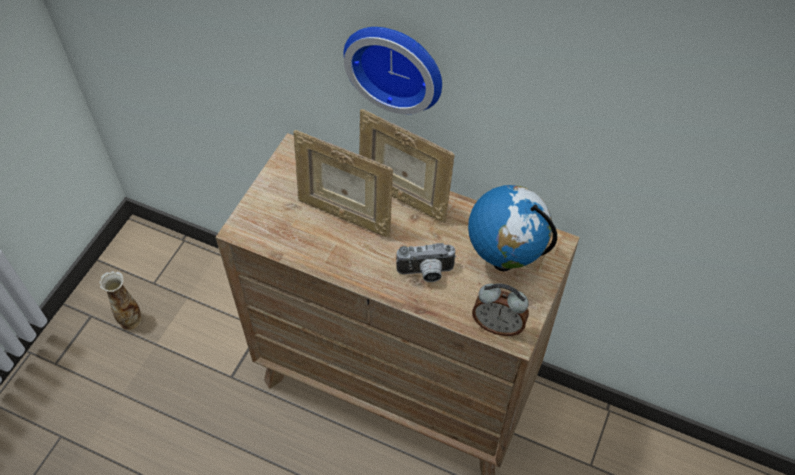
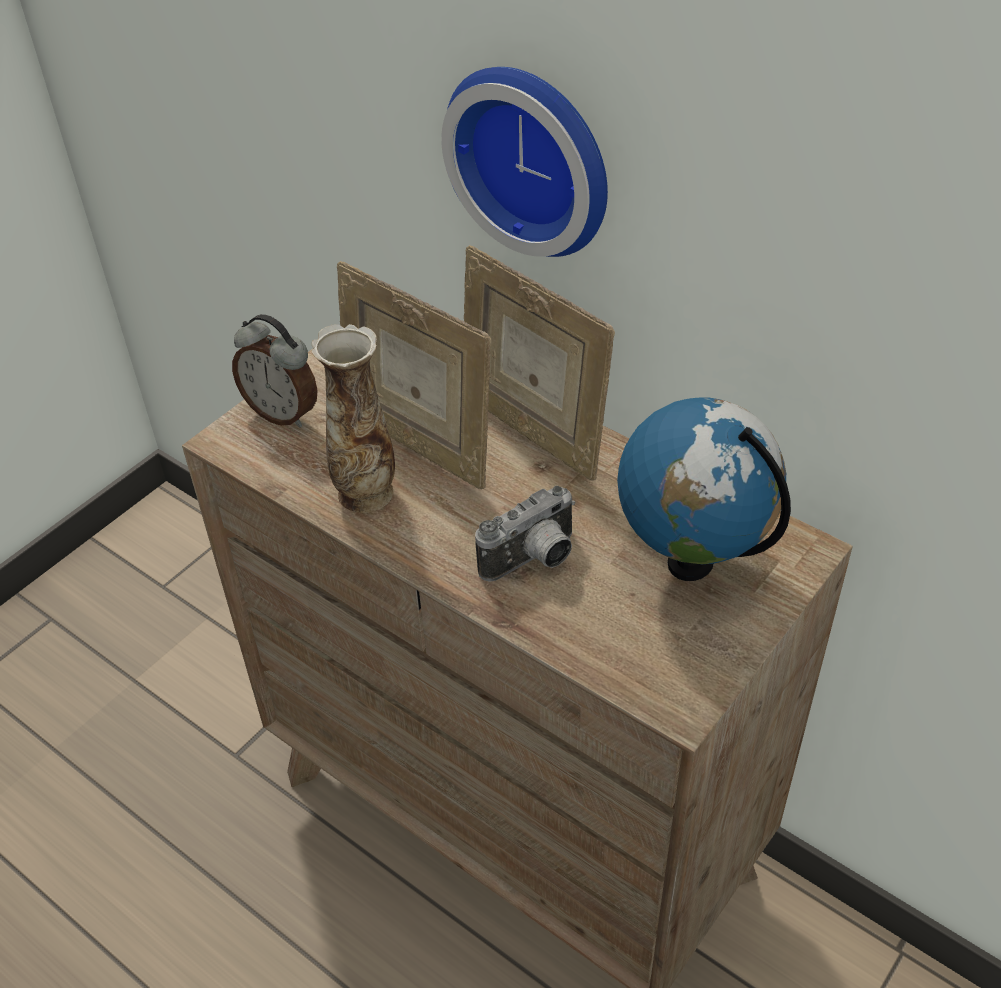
camera: 15 degrees right, 10 degrees down
vase [99,271,141,330] -> vase moved to [311,324,395,513]
camera [396,243,456,282] -> camera turned 45 degrees counterclockwise [475,486,575,582]
alarm clock [472,283,529,336] -> alarm clock moved to [232,314,317,428]

